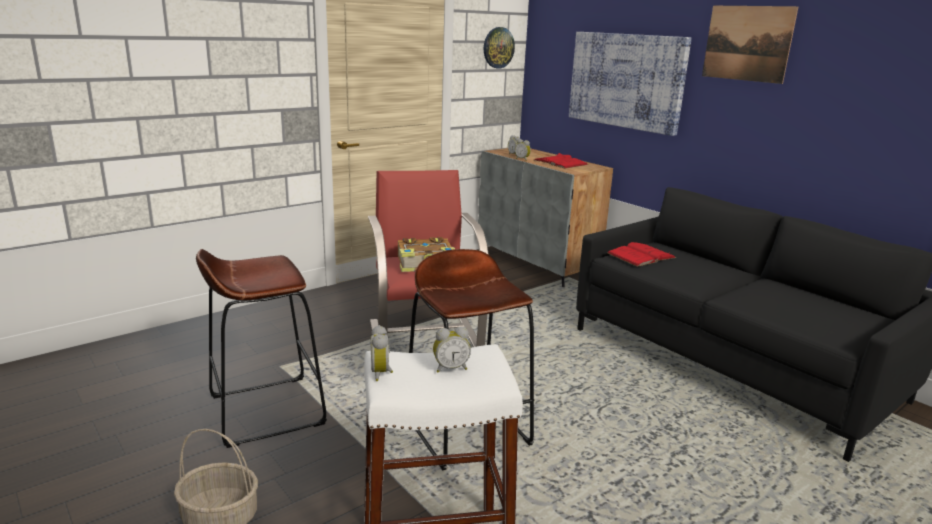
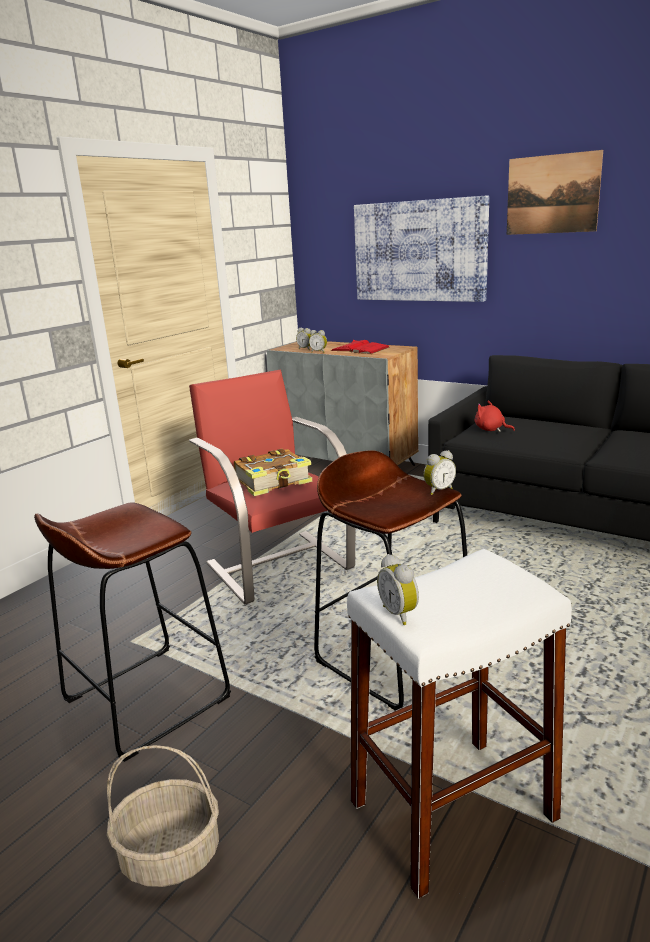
camera: 15 degrees left, 0 degrees up
alarm clock [433,327,471,372] -> alarm clock moved to [424,450,456,495]
wall clock [484,27,515,68] -> none
red book [607,242,676,267] -> red plush toy [475,401,515,432]

